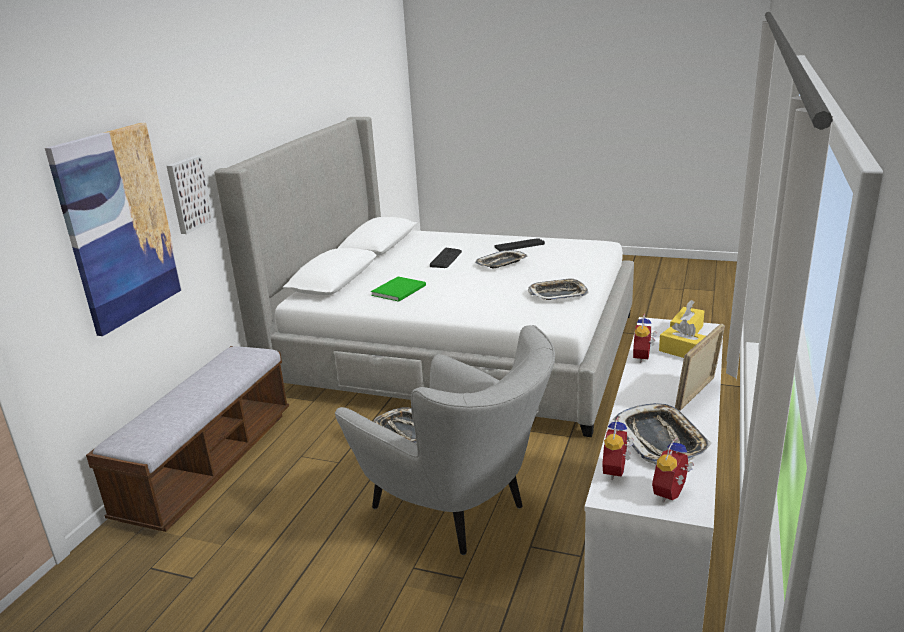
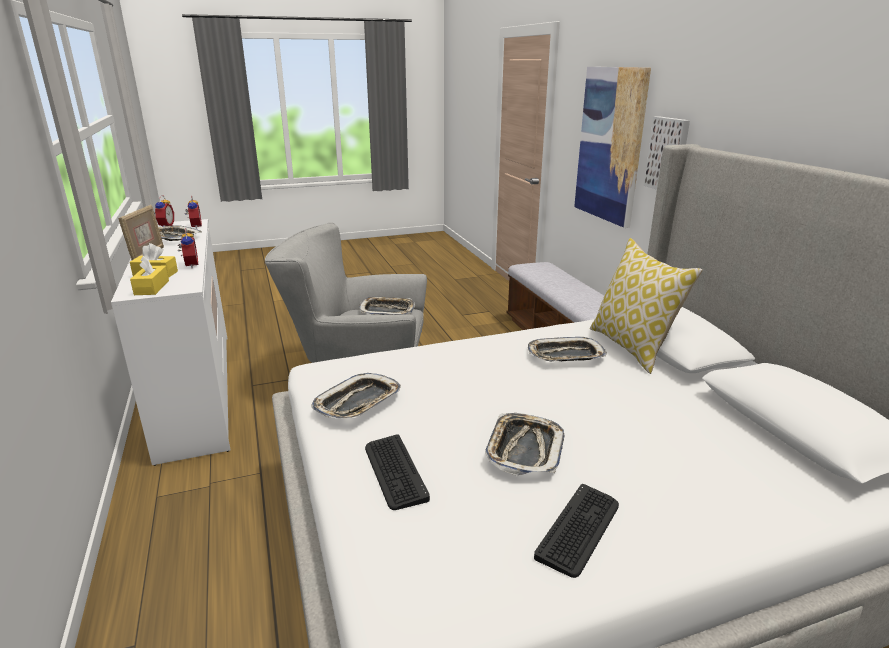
camera: 140 degrees right, 0 degrees up
green book [371,276,426,302] -> tray [528,337,607,361]
keyboard [430,248,462,268] -> keyboard moved to [365,434,430,510]
none -> pillow [590,238,702,374]

